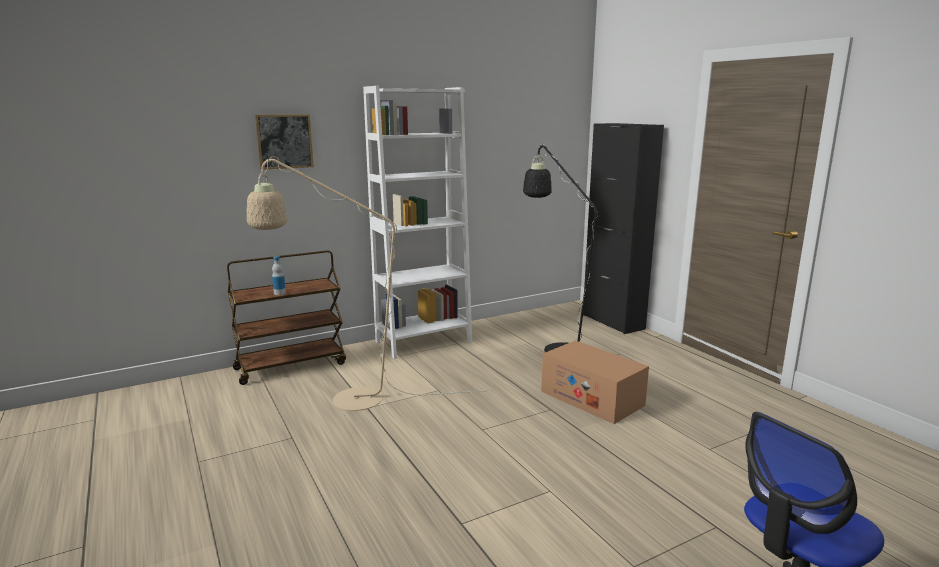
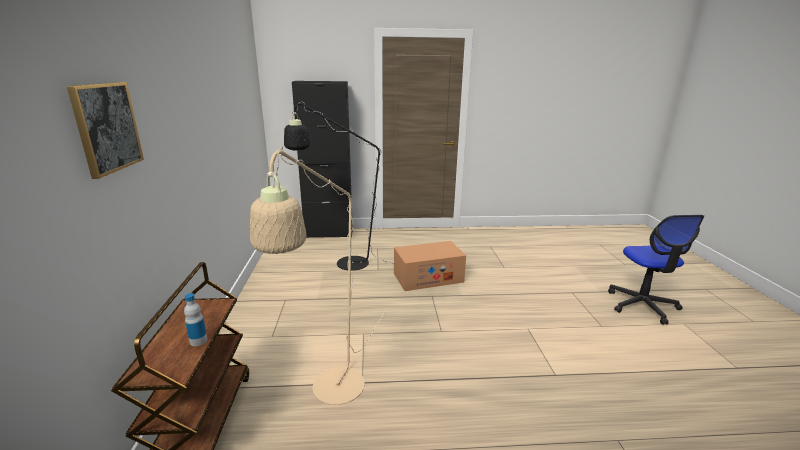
camera: 65 degrees left, 5 degrees up
white bookcase [363,86,472,359] -> none

